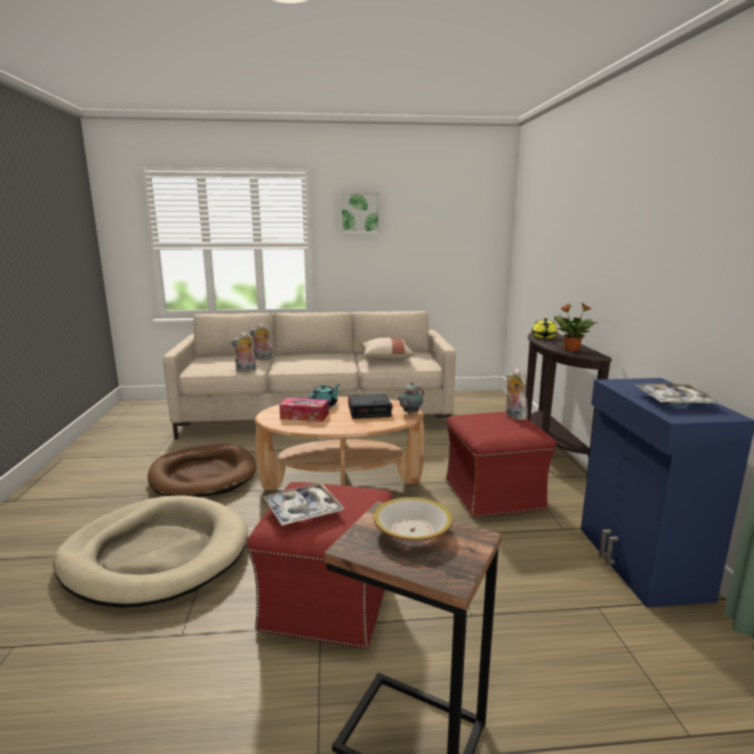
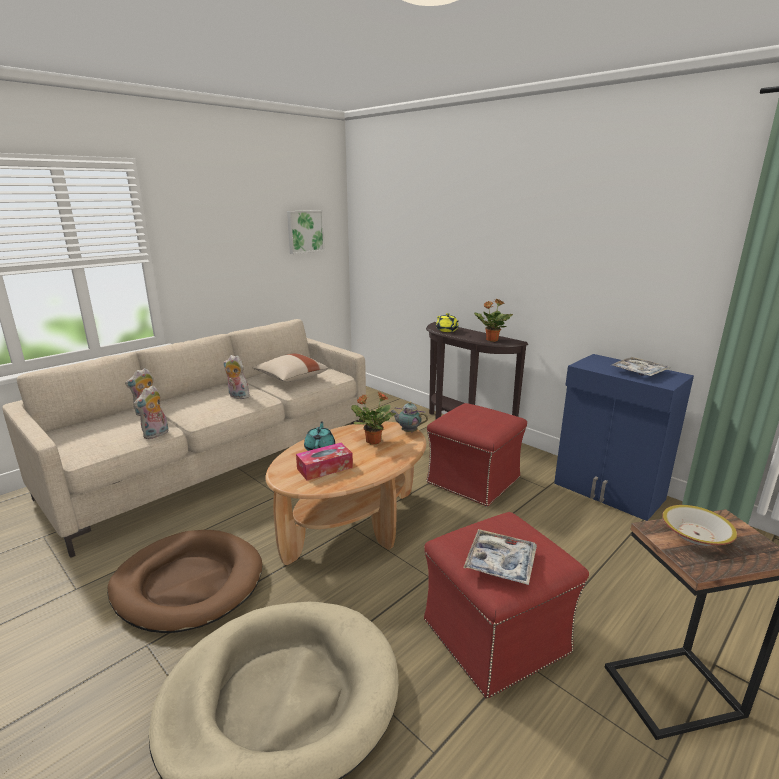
camera: 40 degrees left, 5 degrees up
picture [340,192,380,234] -> picture moved to [287,210,325,254]
alarm clock [348,394,392,419] -> potted plant [351,392,396,445]
teapot [397,382,424,414] -> teapot turned 105 degrees clockwise [390,401,428,433]
plush toy [505,368,528,420] -> plush toy moved to [223,355,250,399]

